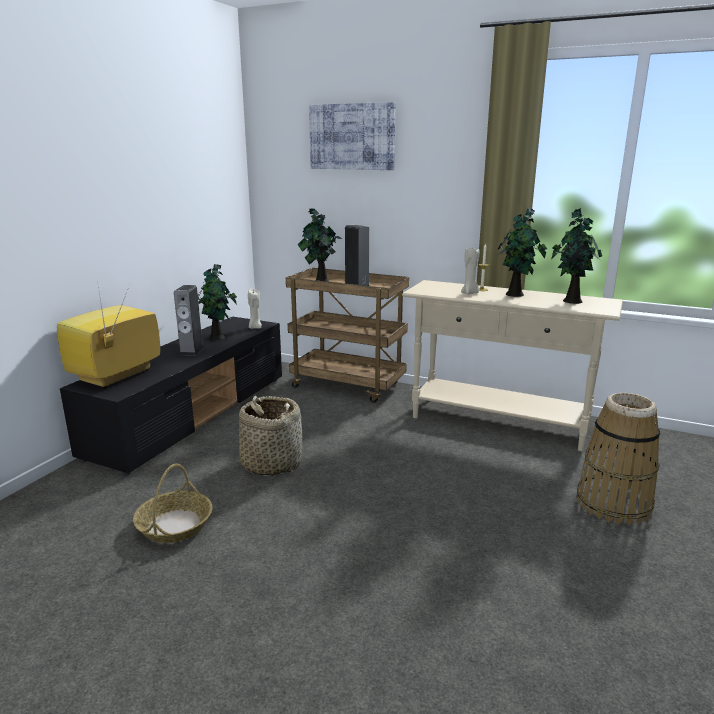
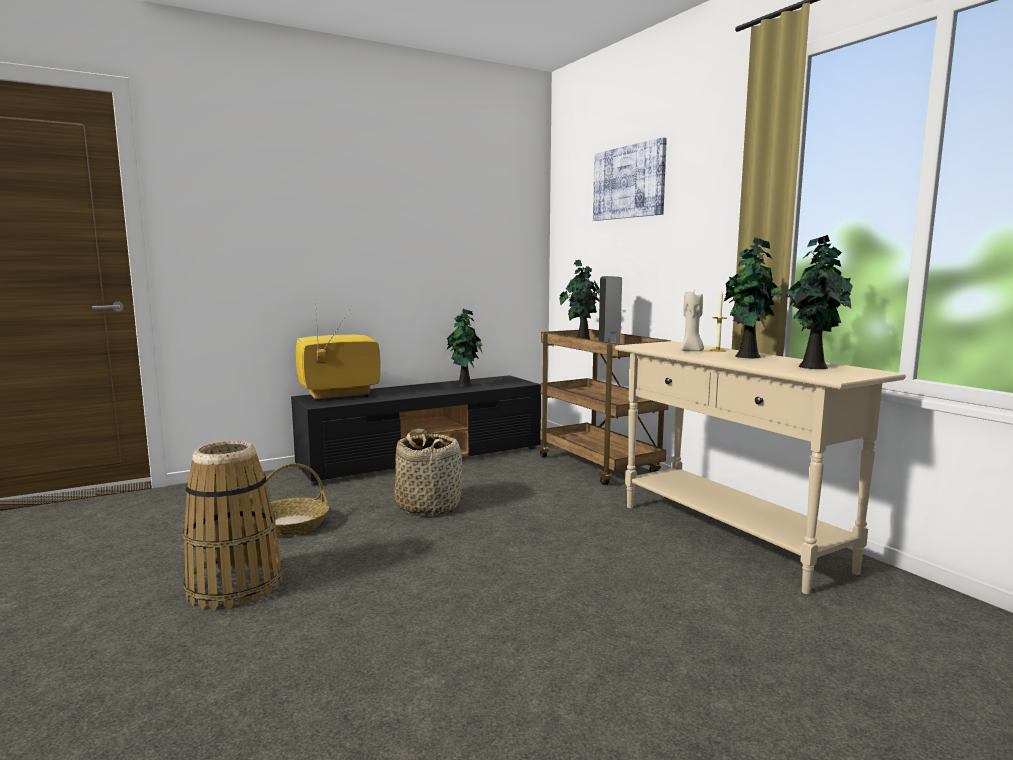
camera: 35 degrees right, 10 degrees down
speaker [174,285,204,356] -> none
beige candle [248,289,262,329] -> none
basket [577,393,660,525] -> basket moved to [182,441,282,610]

